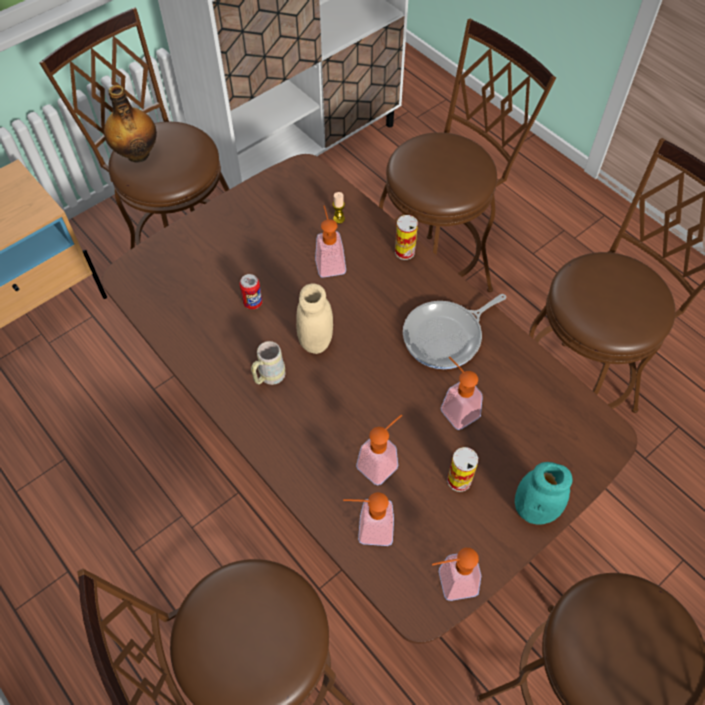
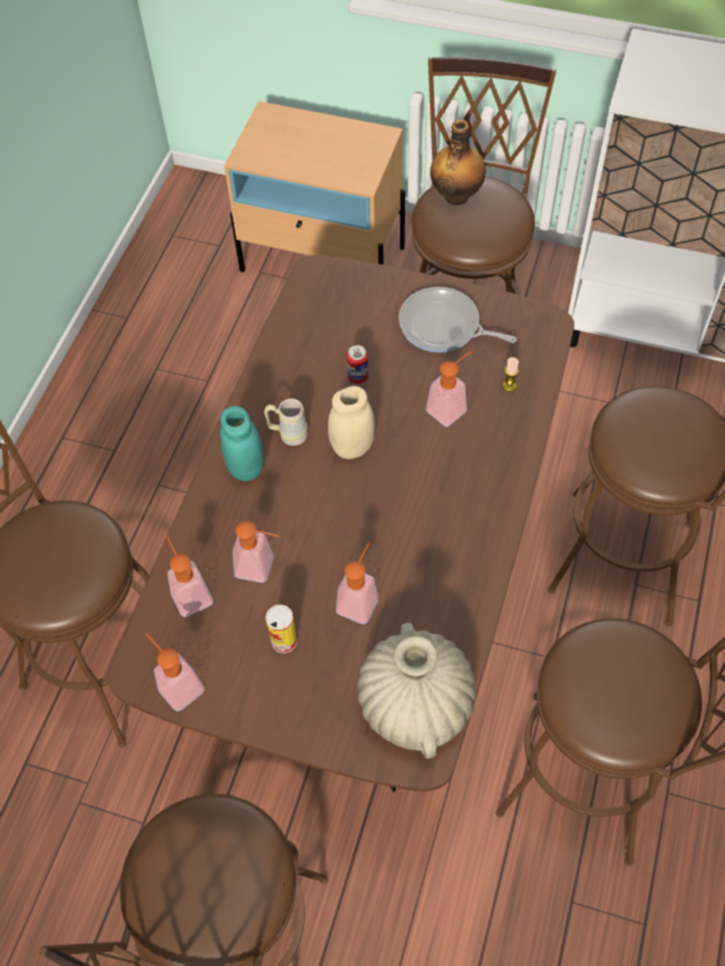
camera: 60 degrees right, 0 degrees up
can [395,215,418,260] -> none
frying pan [403,294,506,369] -> frying pan moved to [399,287,517,353]
turquoise jar [515,462,573,524] -> turquoise jar moved to [220,406,264,481]
none -> beige vase [357,622,476,759]

